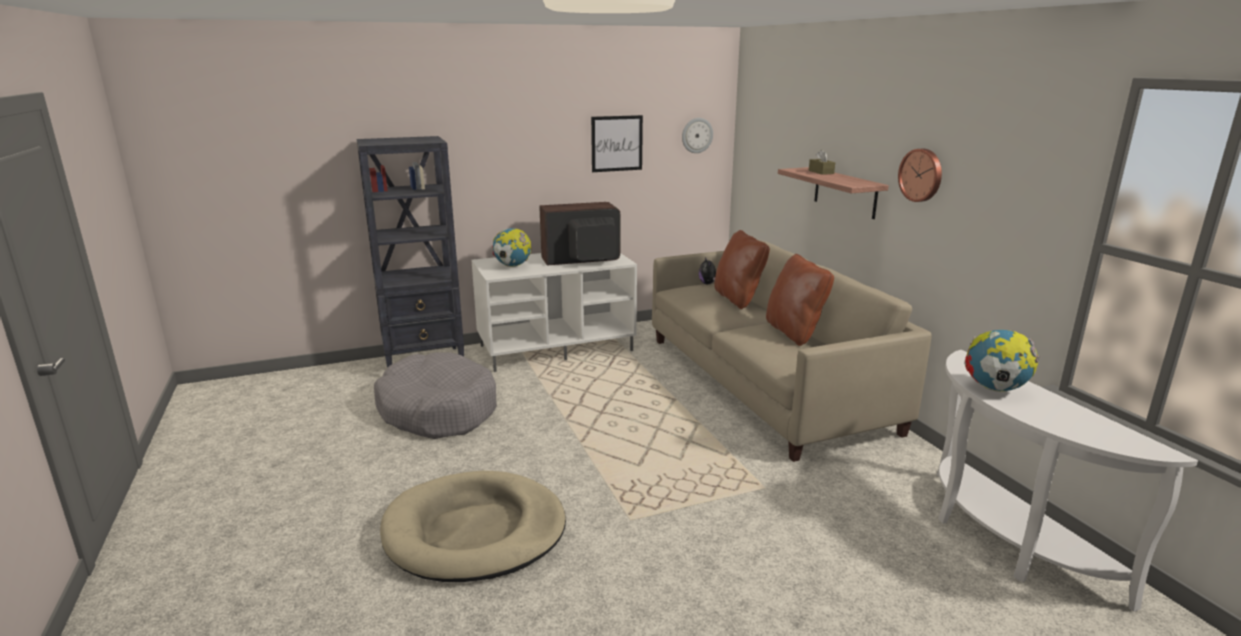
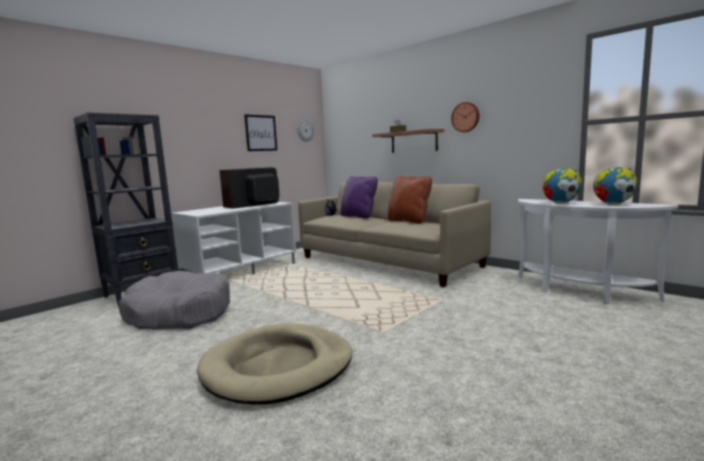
camera: 25 degrees left, 10 degrees down
globe [492,228,531,267] -> globe moved to [593,167,638,205]
brown pillow [714,230,770,309] -> purple pillow [341,176,378,219]

